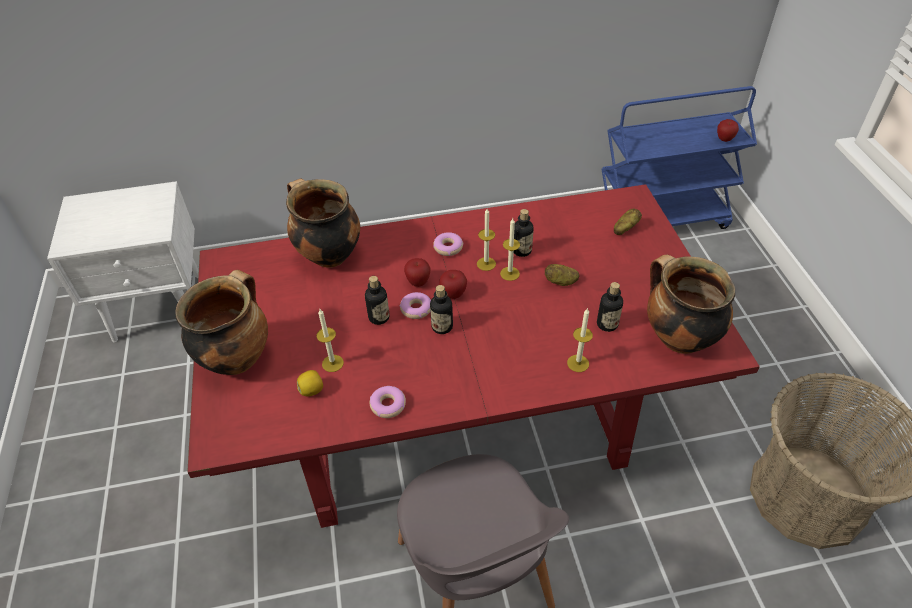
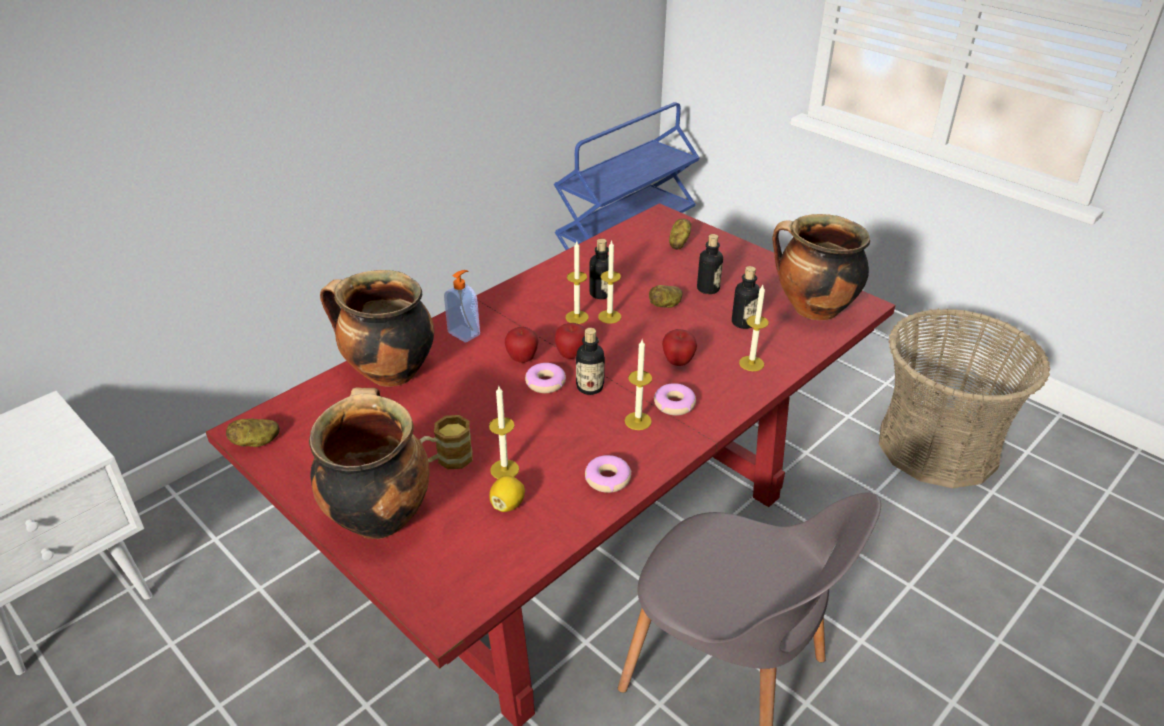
camera: 35 degrees left, 10 degrees down
bottle [365,276,389,325] -> bottle moved to [697,234,723,294]
donut [433,232,463,256] -> donut moved to [654,383,696,416]
apple [717,119,739,142] -> apple moved to [662,329,697,366]
none -> potato [226,418,280,447]
none -> mug [419,415,473,469]
none -> soap dispenser [444,270,480,343]
none -> candle [625,340,652,430]

